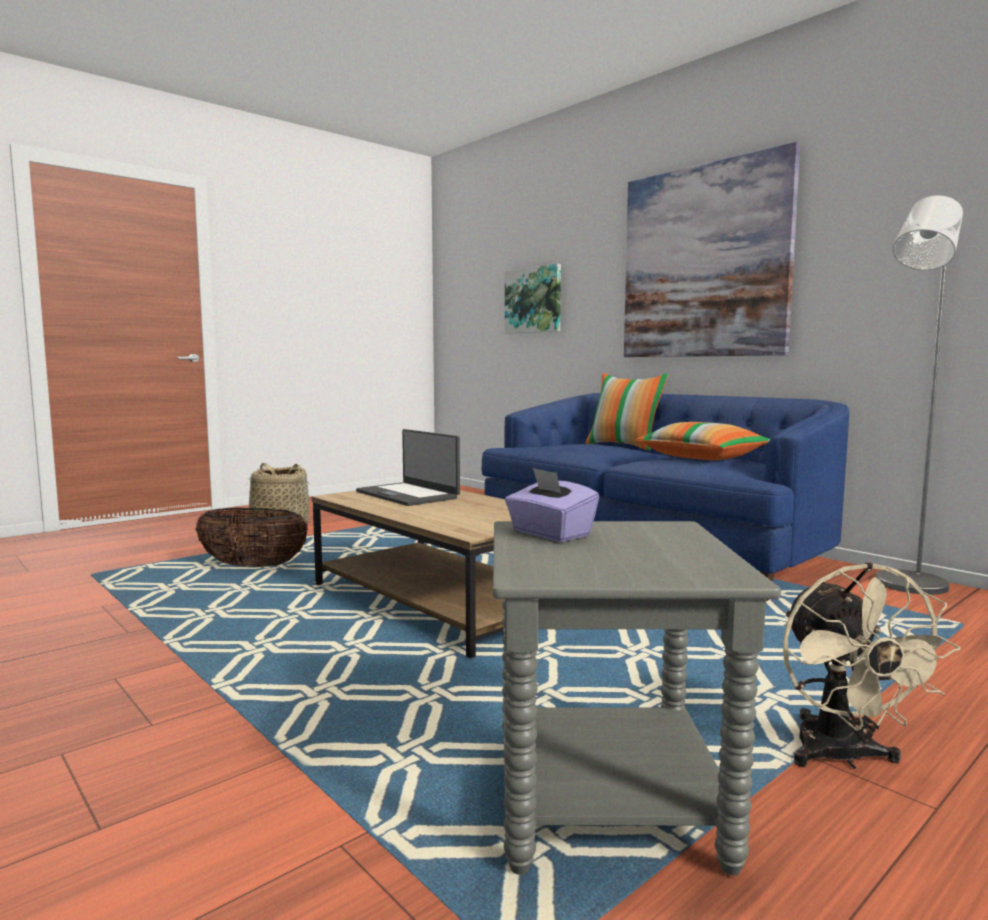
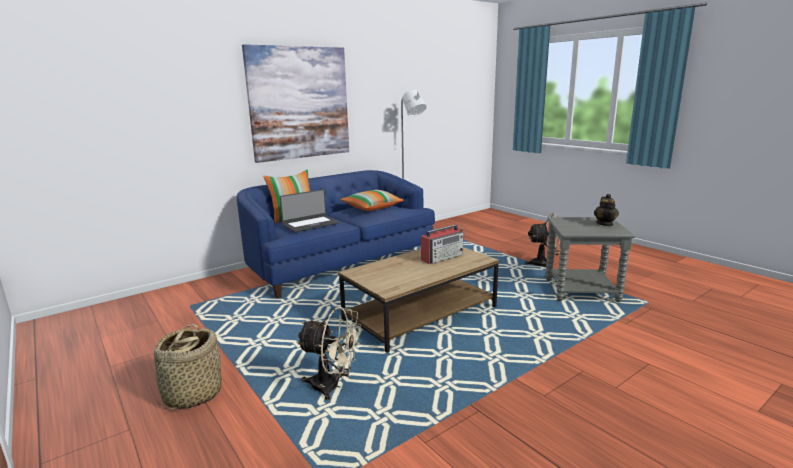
camera: 85 degrees left, 10 degrees up
basket [195,508,308,568] -> beige fan [296,306,361,400]
laptop [356,429,460,506] -> laptop moved to [280,189,339,232]
picture [505,264,561,334] -> none
purple tissue box [505,468,599,542] -> none
none -> radio [421,224,464,264]
none -> teapot [594,194,619,226]

